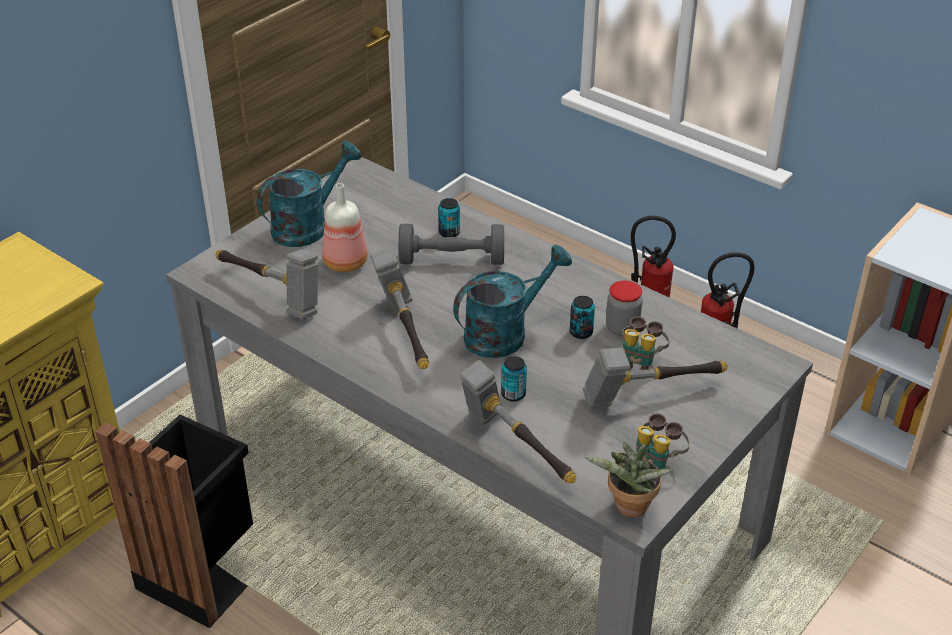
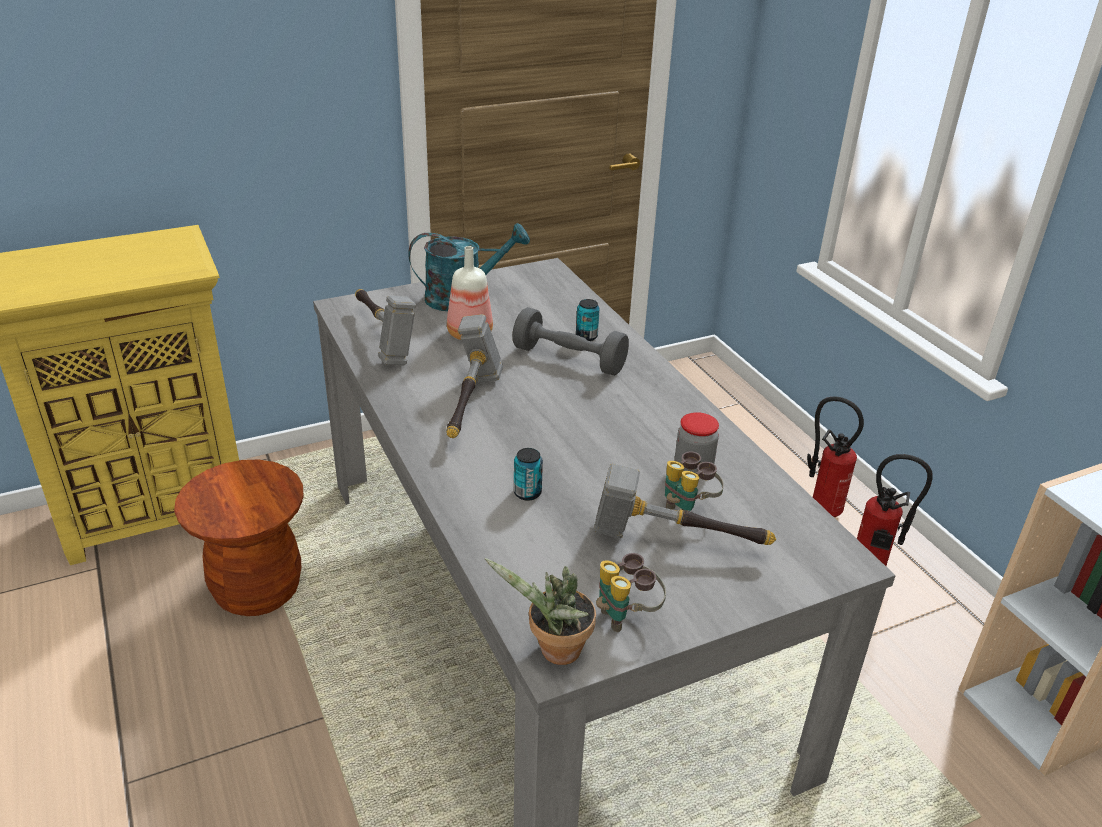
camera: 25 degrees right, 5 degrees down
black trash can [95,415,253,628] -> brown stool [174,460,304,616]
turquoise watering can [453,245,572,358] -> none
hammer [460,360,576,483] -> none
can [570,296,595,339] -> none

